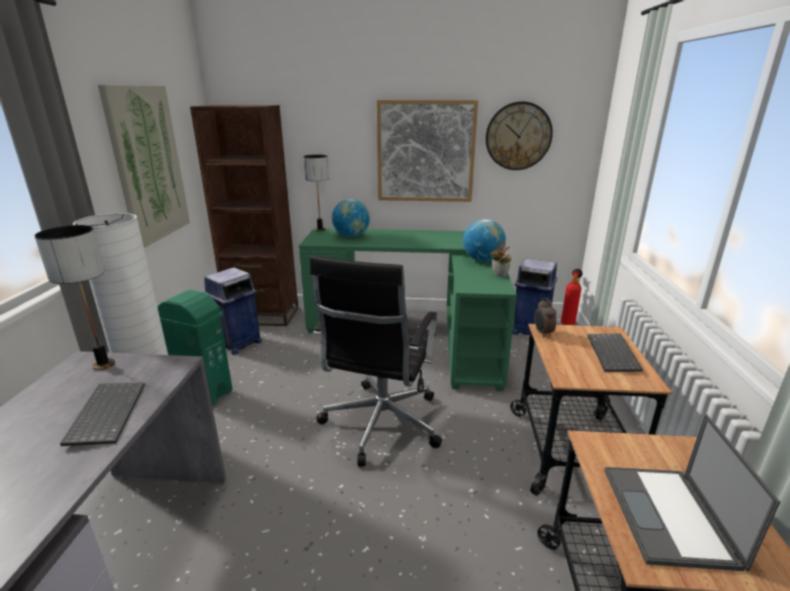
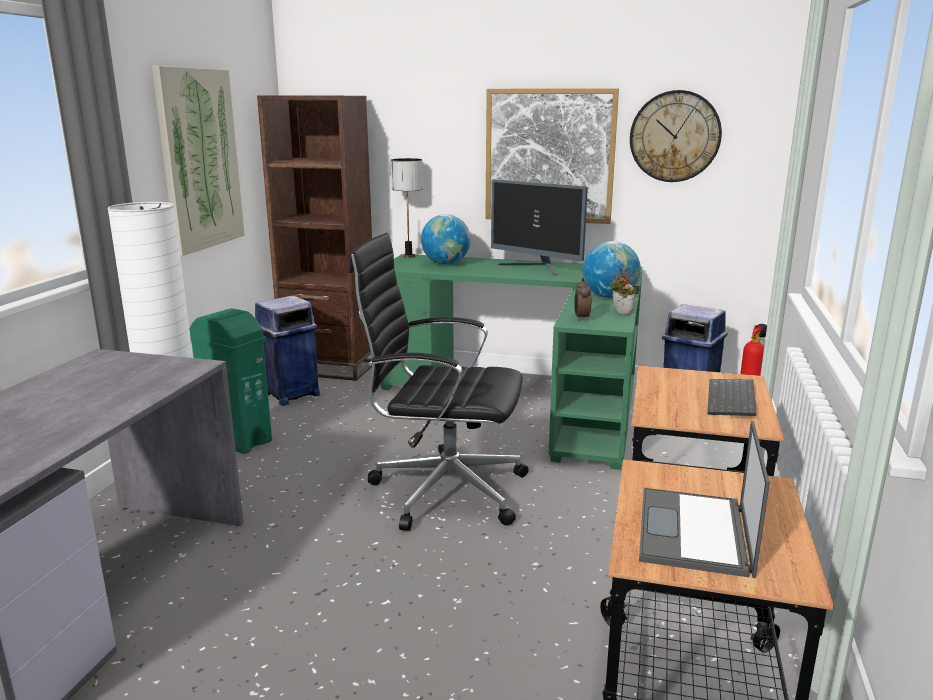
camera: 10 degrees right, 5 degrees down
table lamp [34,225,115,370] -> none
keyboard [60,383,145,446] -> none
black office chair [310,256,442,466] -> black office chair turned 75 degrees clockwise [348,233,529,531]
alarm clock [535,298,556,337] -> alarm clock moved to [574,277,591,321]
none -> monitor [491,179,588,276]

